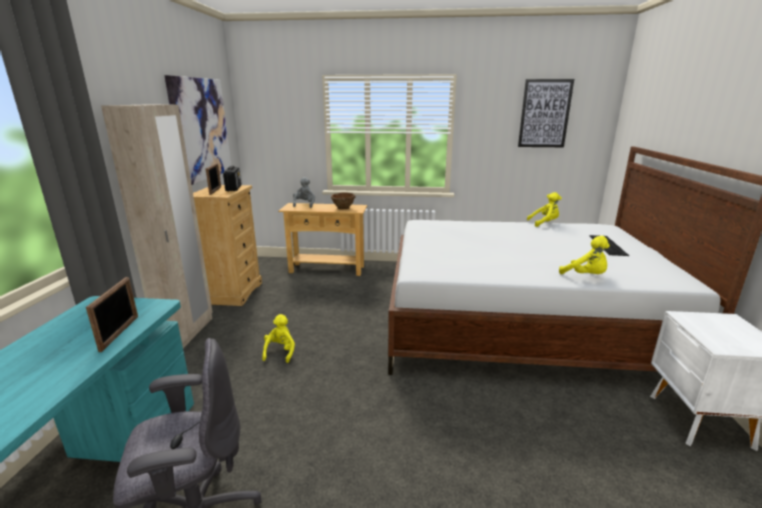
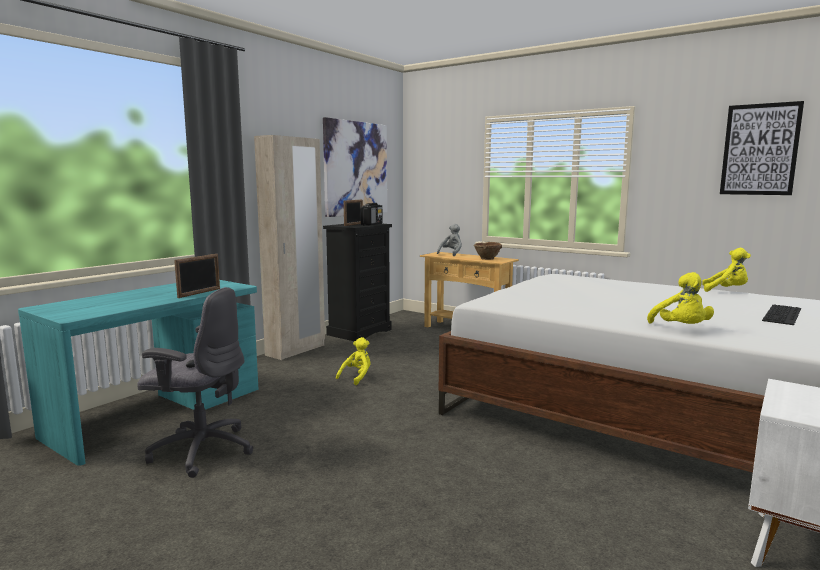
camera: 30 degrees right, 10 degrees down
beige dresser [193,185,262,306] -> black dresser [323,224,392,341]

